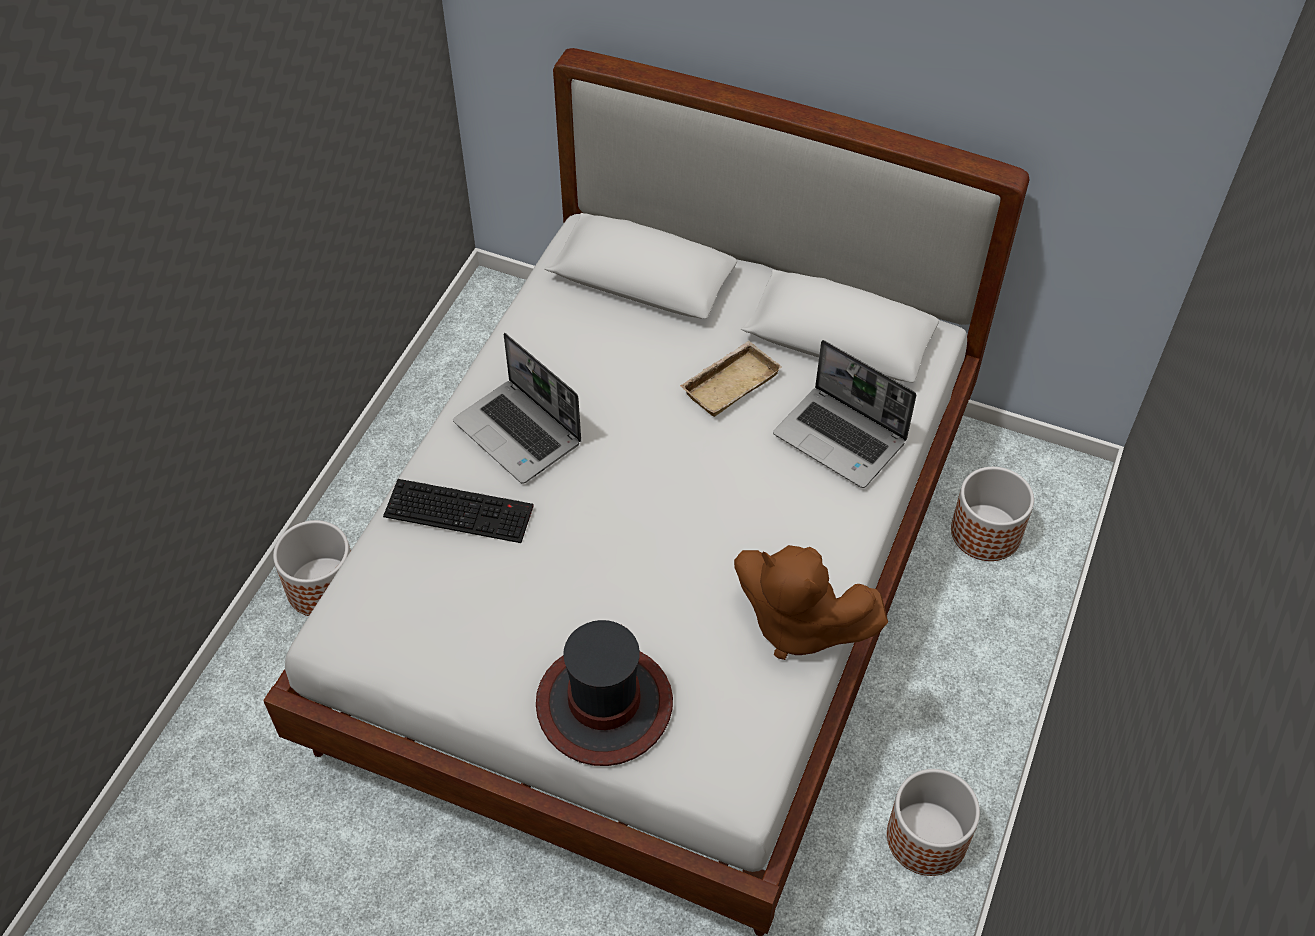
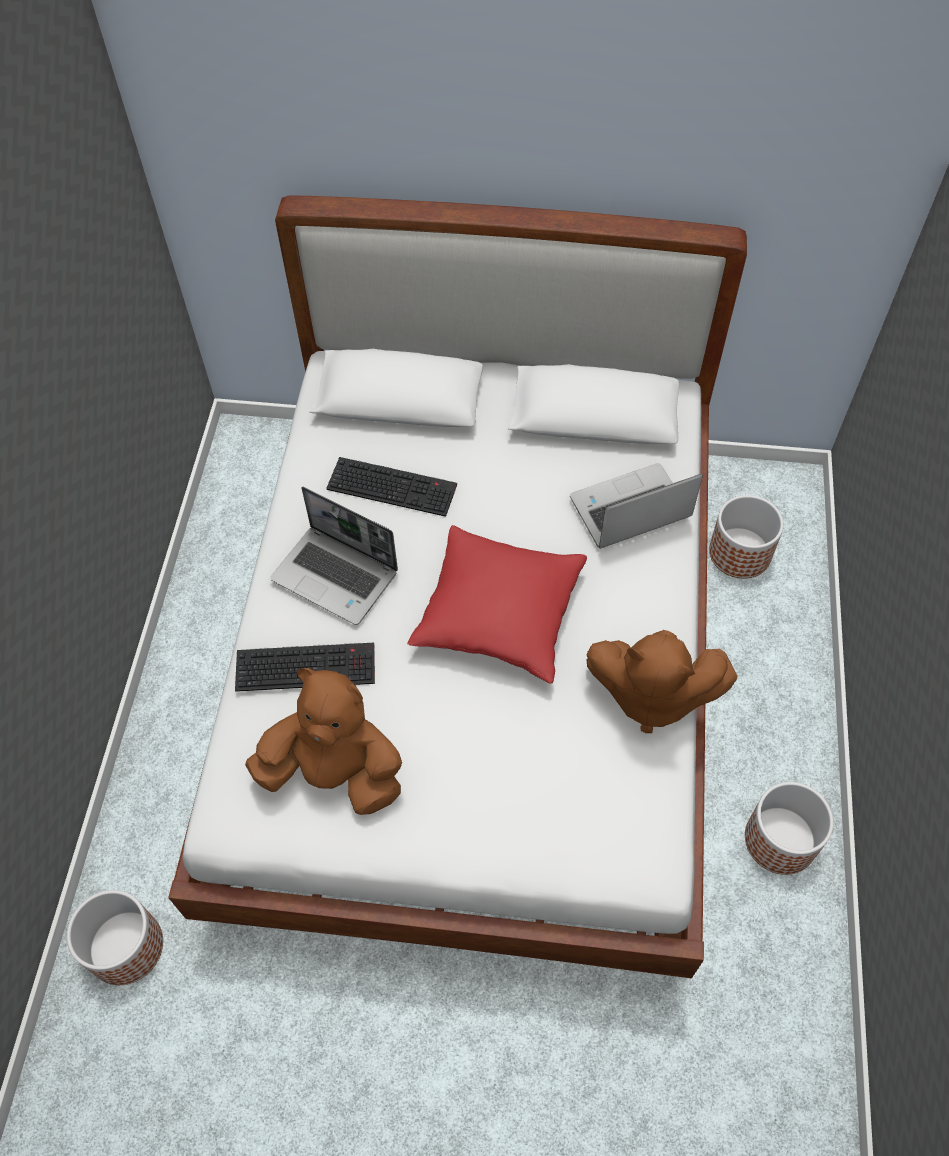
camera: 15 degrees left, 5 degrees up
planter [273,520,351,616] -> planter moved to [67,890,163,985]
hat [536,620,673,766] -> none
beige tray [680,341,782,417] -> none
laptop [773,340,916,488] -> laptop turned 135 degrees clockwise [570,463,703,549]
none -> brown plush toy [245,668,402,815]
none -> keyboard [326,457,457,517]
none -> red pillow [408,525,587,684]

